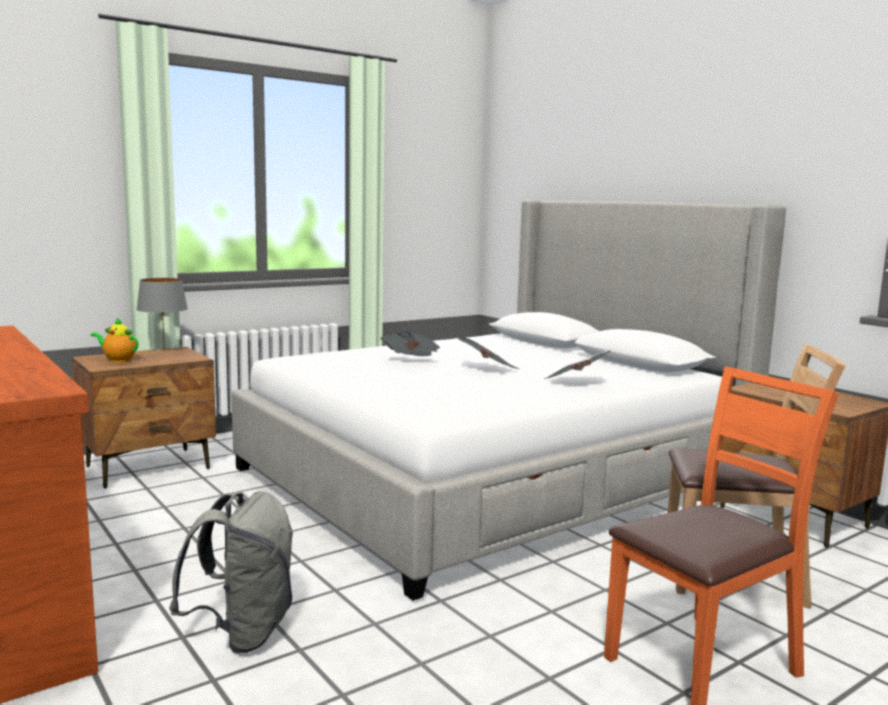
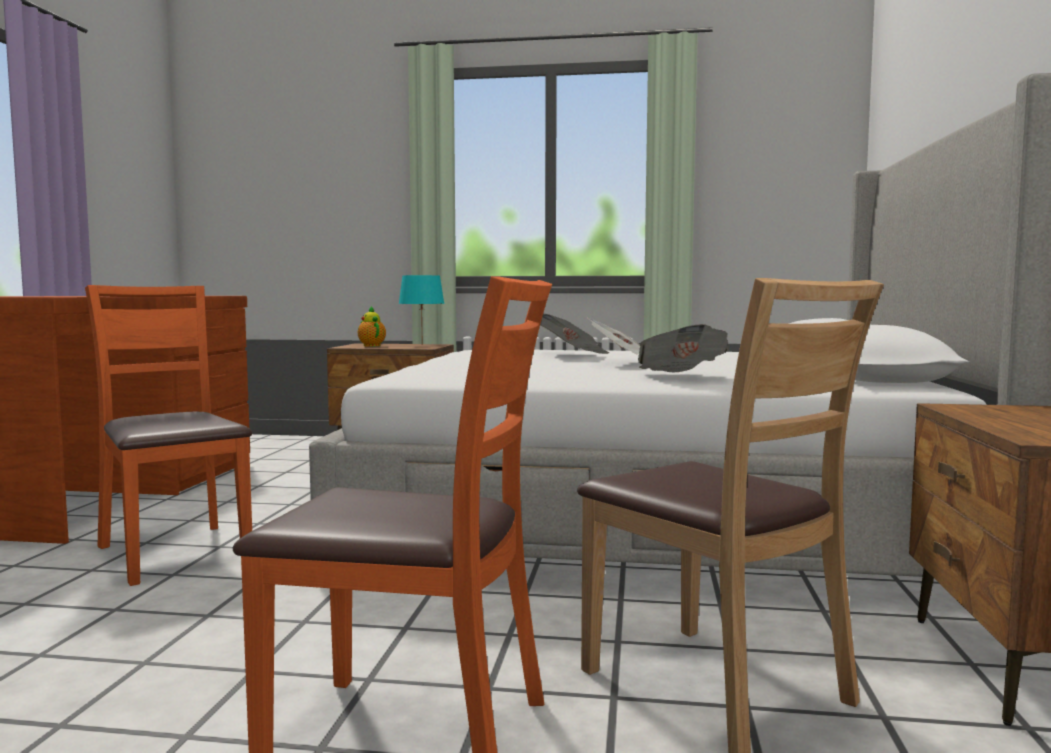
camera: 45 degrees right, 5 degrees down
grey table lamp [136,278,188,352] -> turquoise table lamp [399,275,445,345]
grey backpack [169,491,293,654] -> orange chair [85,285,252,586]

